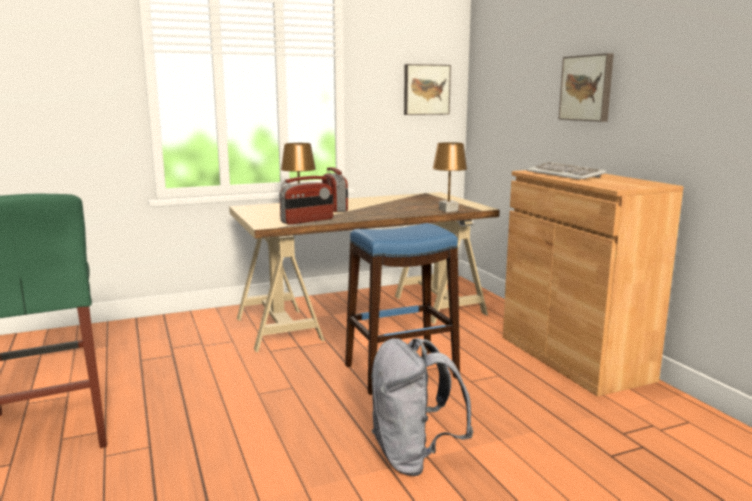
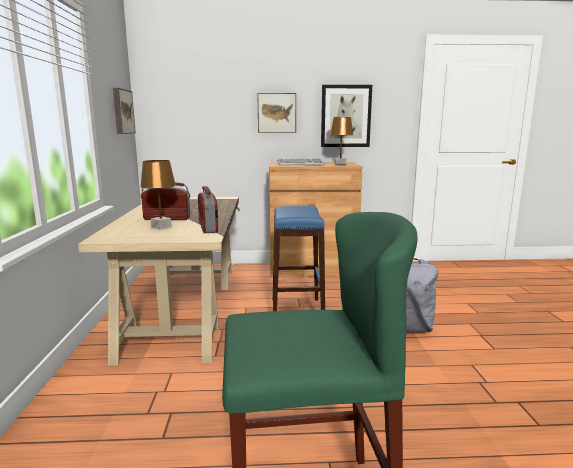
camera: 70 degrees left, 0 degrees up
brown table lamp [433,142,467,212] -> brown table lamp moved to [330,117,353,165]
none -> picture [321,85,372,147]

